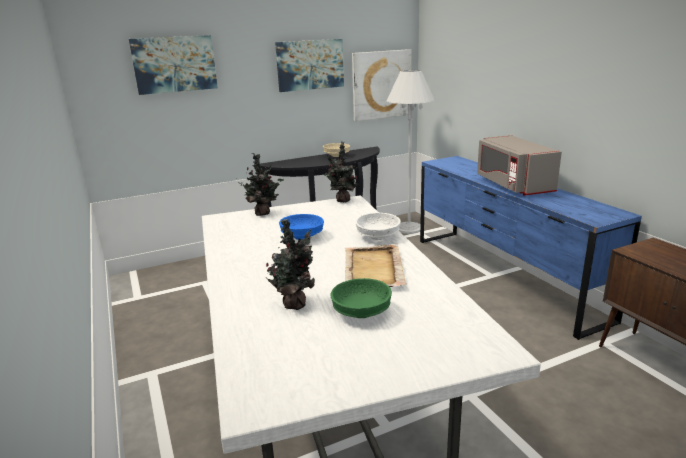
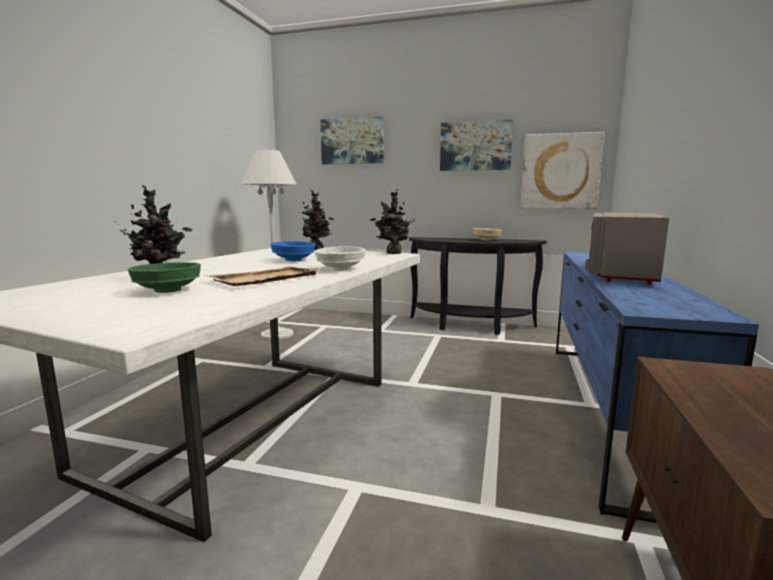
camera: 40 degrees right, 10 degrees down
white floor lamp [387,70,435,234] -> white floor lamp moved to [241,150,297,340]

